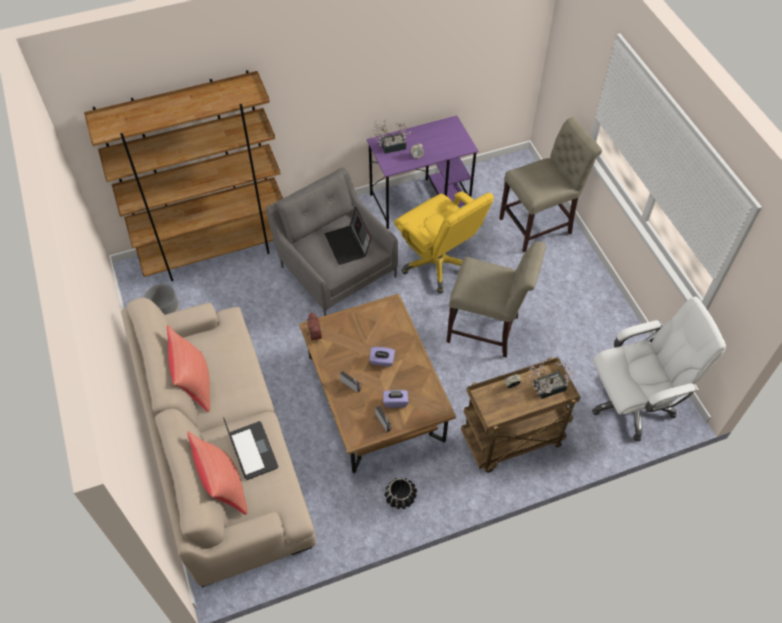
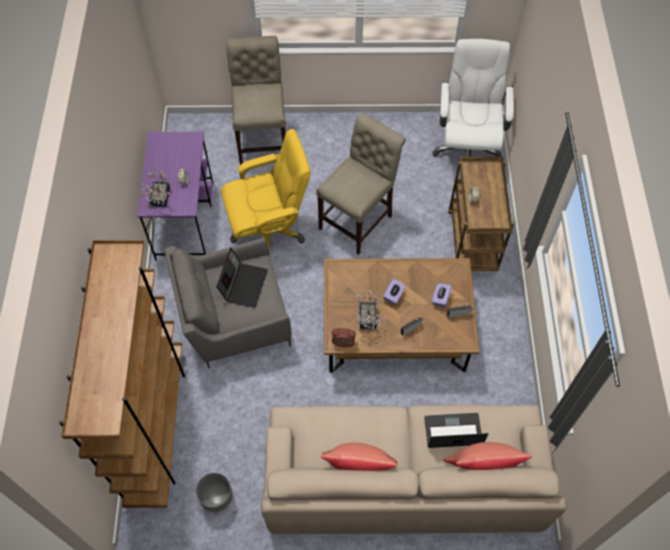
camera: 70 degrees left, 5 degrees up
laptop [325,207,371,265] -> laptop turned 75 degrees counterclockwise [217,248,268,308]
black planter [384,477,417,509] -> none
potted plant [527,362,573,399] -> potted plant moved to [355,291,385,331]

